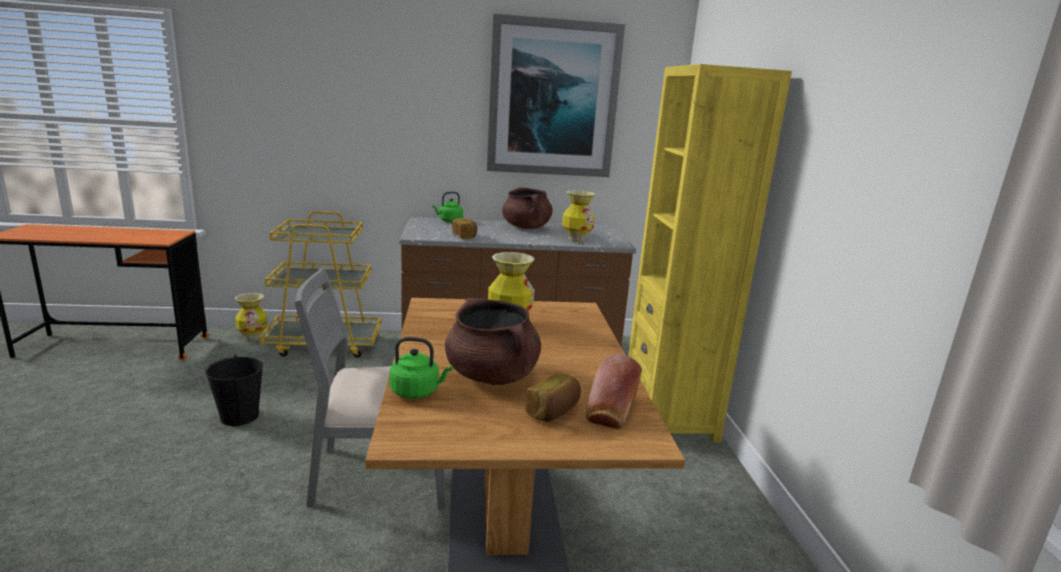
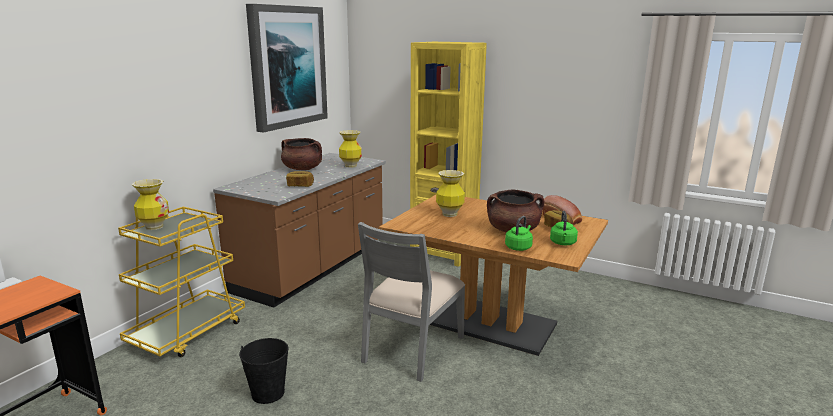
camera: 55 degrees left, 0 degrees up
vase [235,293,267,341] -> vase moved to [132,179,169,230]
green kettle [432,192,463,222] -> green kettle moved to [550,211,578,245]

